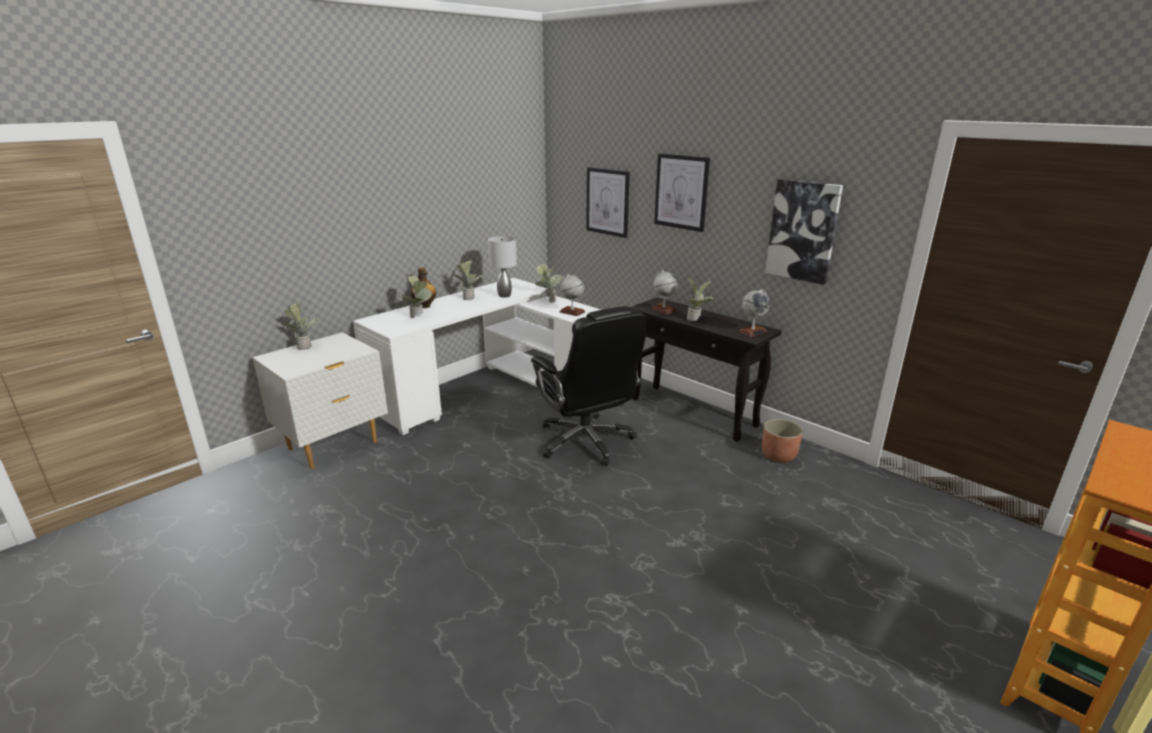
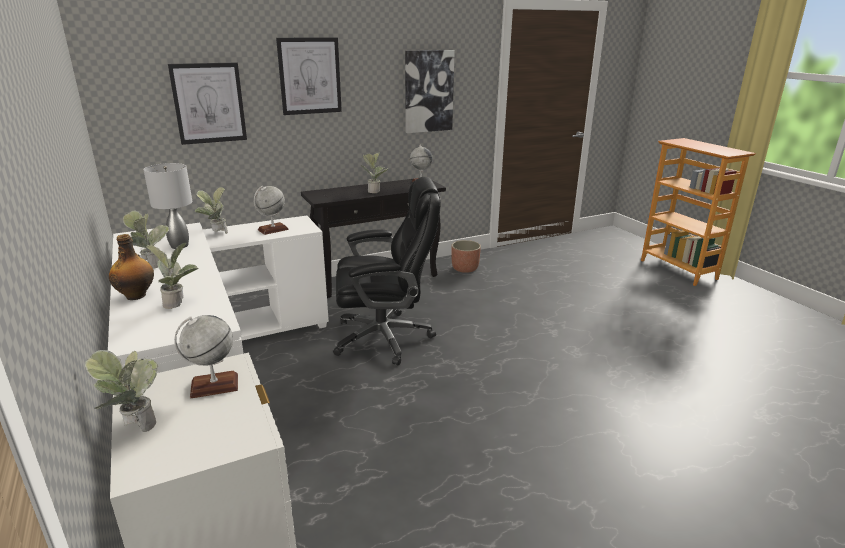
camera: 70 degrees left, 0 degrees up
globe [651,270,678,315] -> globe moved to [174,315,238,399]

